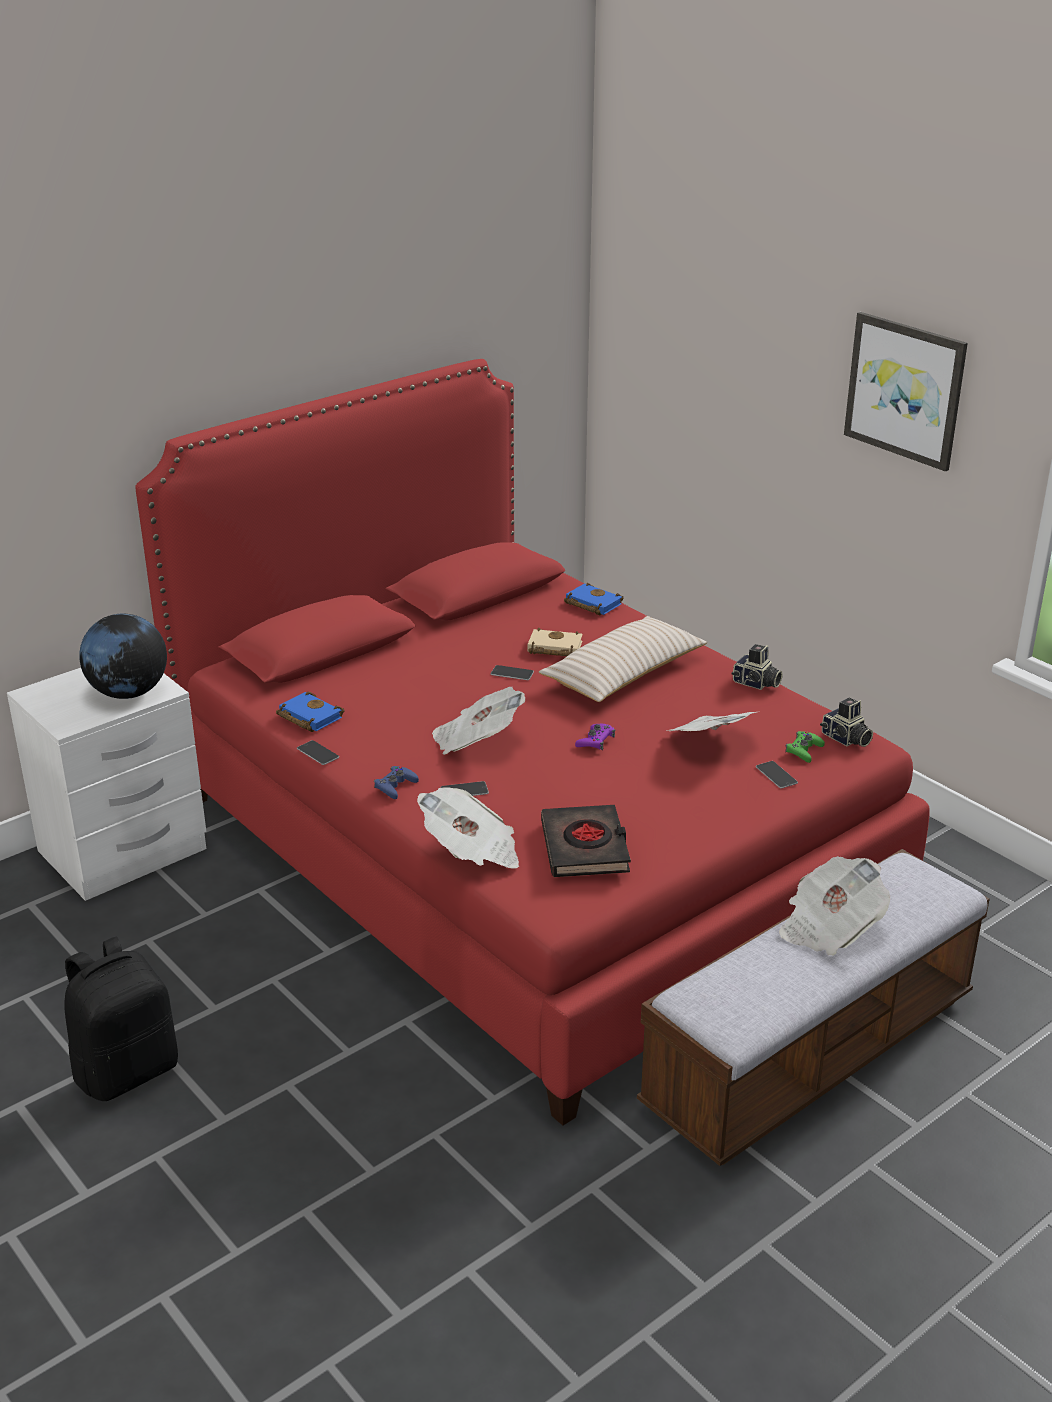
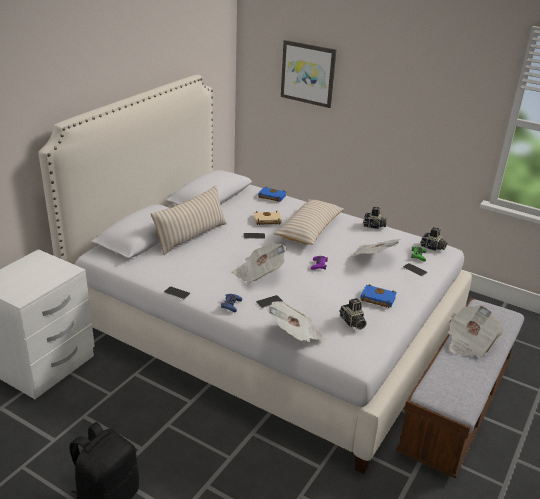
camera: 20 degrees left, 0 degrees up
globe [79,614,167,699] -> none
red bed [135,359,930,1126] -> white bed [38,75,472,474]
blue book [276,692,345,732] -> blue book moved to [360,284,397,308]
black book [541,805,631,877] -> camera [339,298,367,330]
picture [844,312,968,471] -> picture moved to [281,40,336,108]
none -> beige pillow [151,185,227,255]

